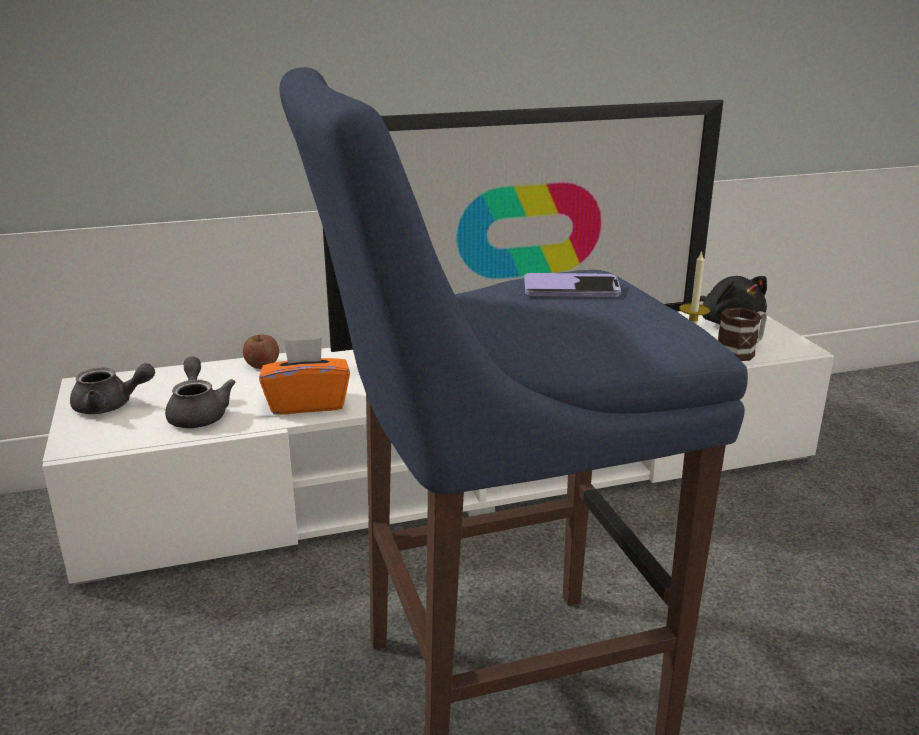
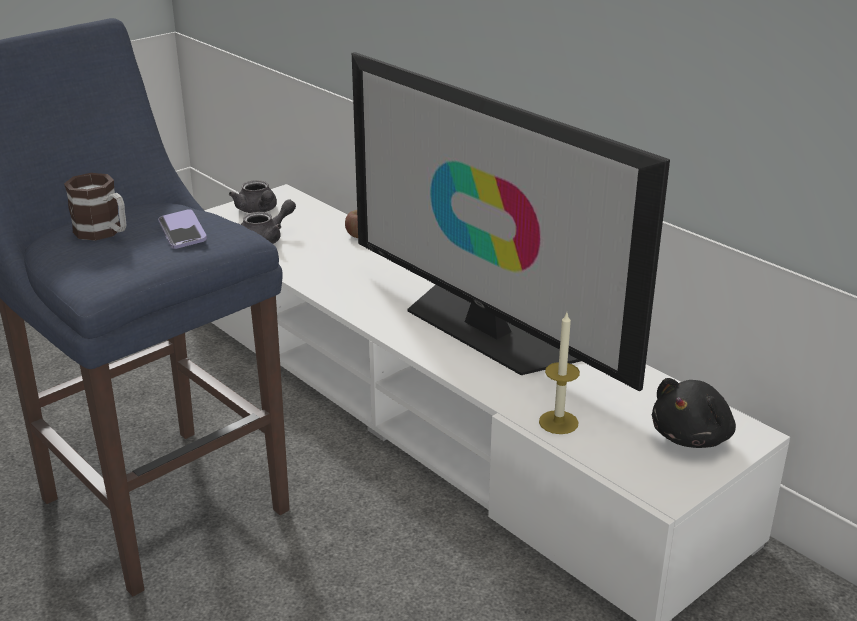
camera: 65 degrees right, 5 degrees up
orange tissue box [259,338,350,415] -> none
mug [718,308,767,361] -> mug moved to [64,173,126,241]

